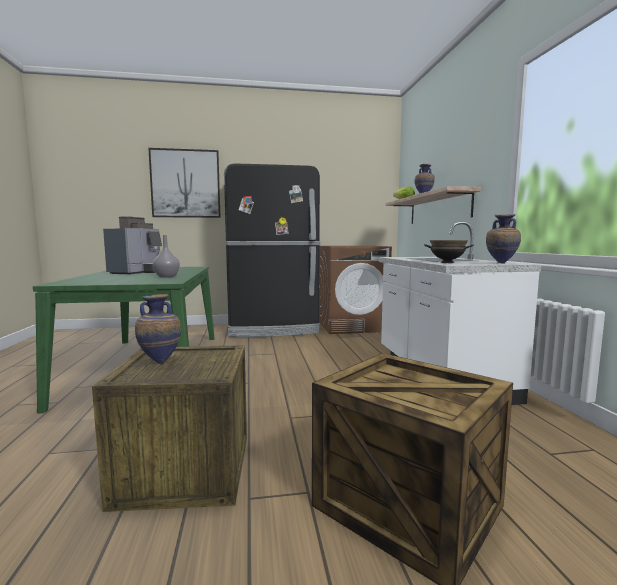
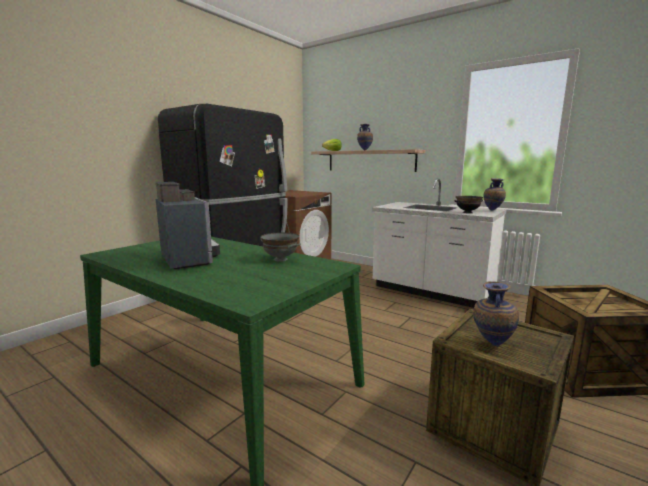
camera: 45 degrees left, 5 degrees up
picture [148,148,221,218] -> none
grey vase [153,235,180,278] -> grey bowl [260,232,301,262]

